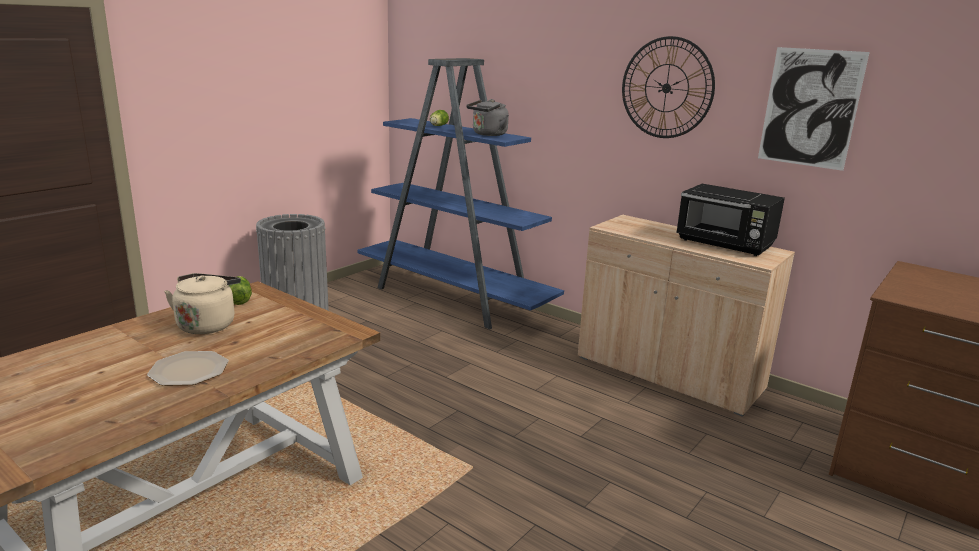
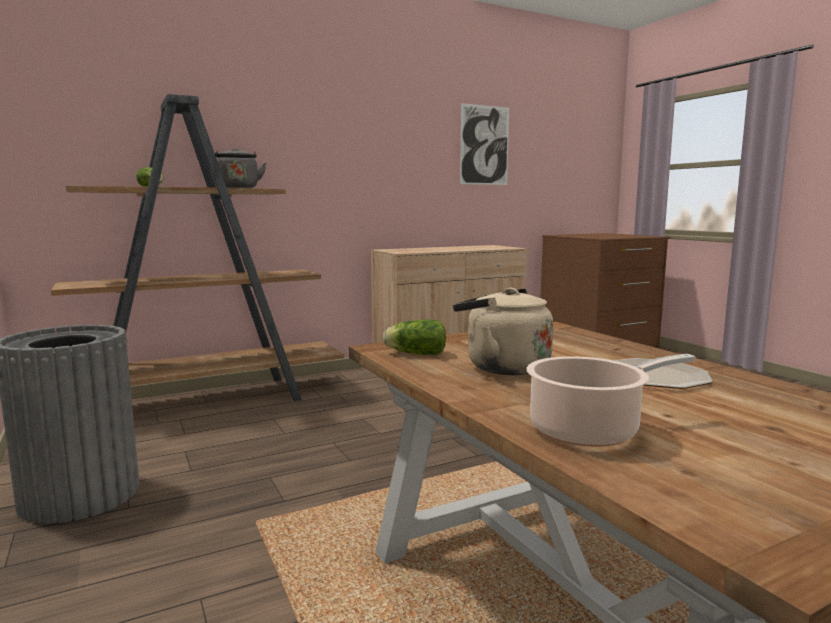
camera: 65 degrees left, 10 degrees down
blue bookcase [358,58,564,329] -> brown bookcase [51,94,344,401]
wall clock [622,36,715,138] -> none
black microwave [676,184,785,256] -> none
none -> cooking pot [527,354,695,447]

